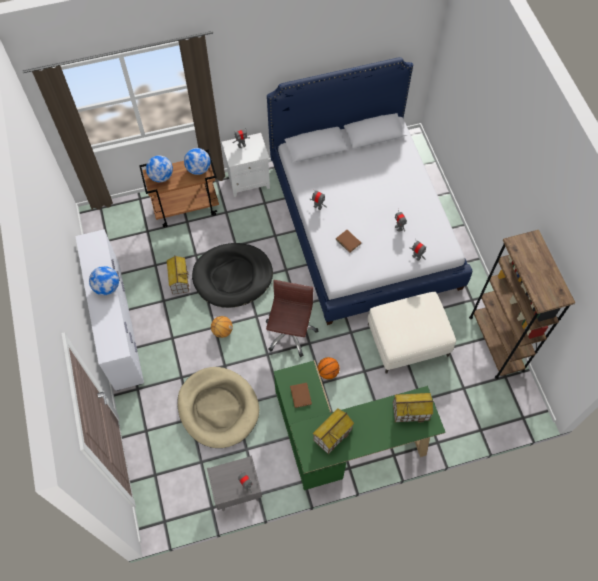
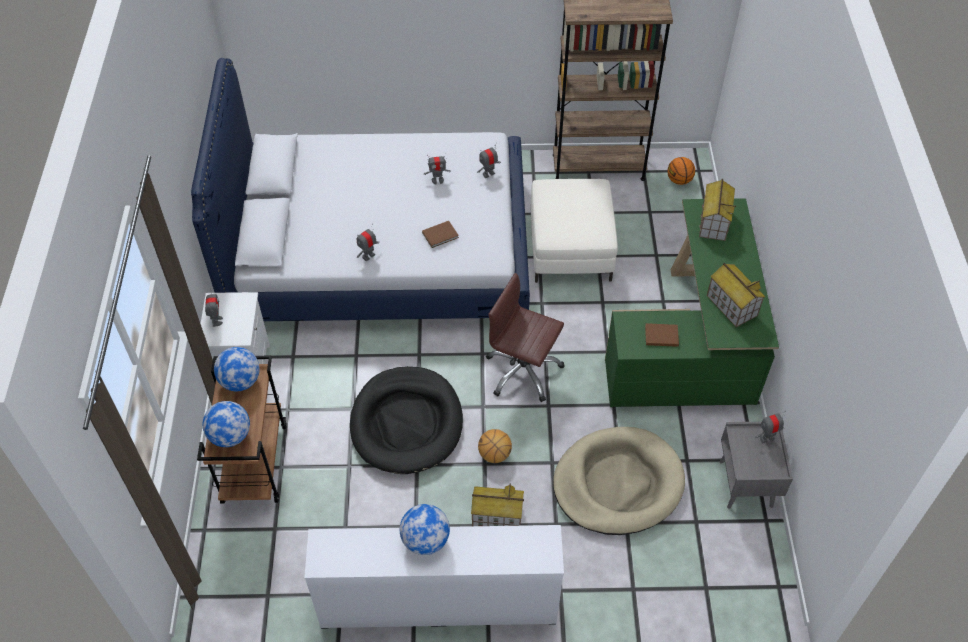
camera: 75 degrees left, 10 degrees down
toy house [167,255,189,295] -> toy house moved to [471,483,524,526]
basketball [318,357,340,379] -> basketball moved to [667,157,695,185]

